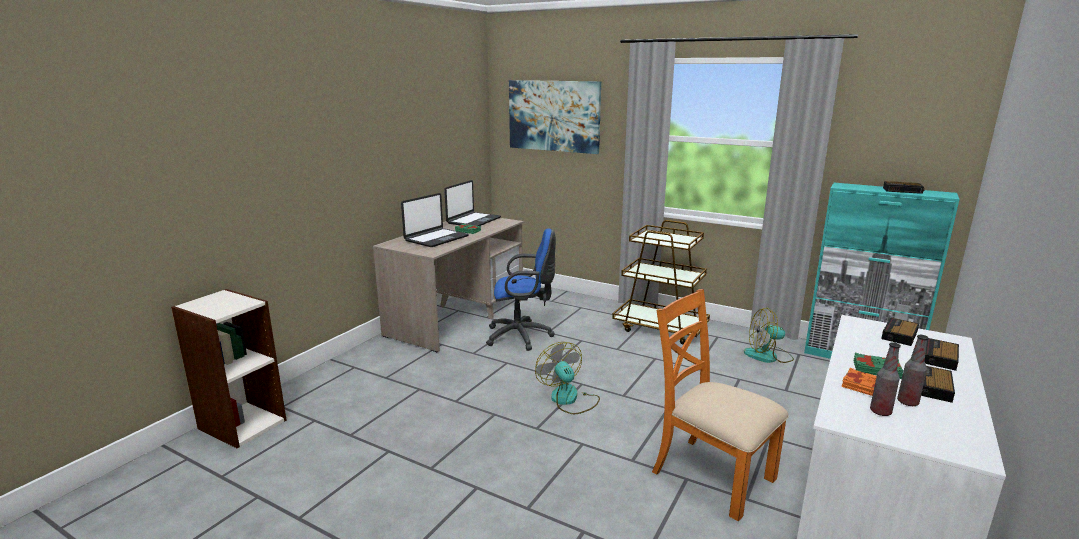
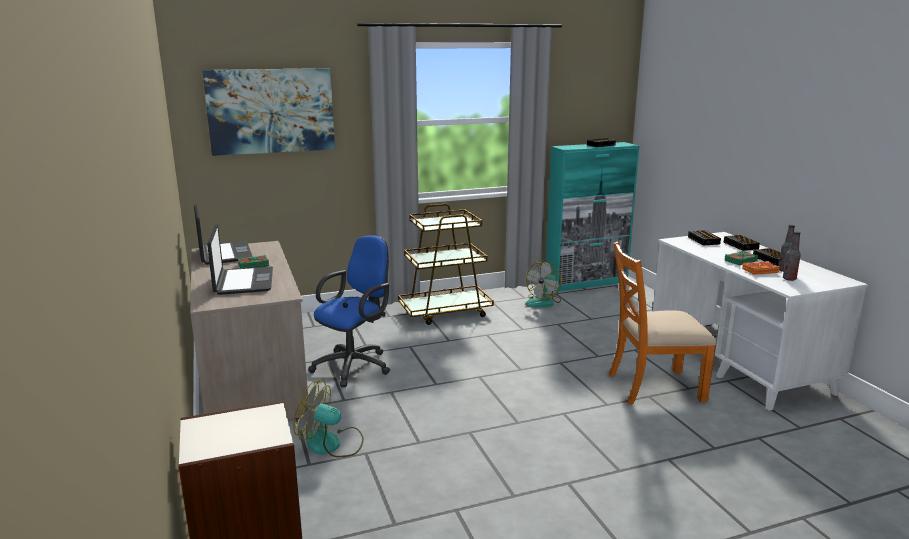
camera: 50 degrees left, 0 degrees up
fan [535,342,600,414] -> fan moved to [293,380,364,457]

